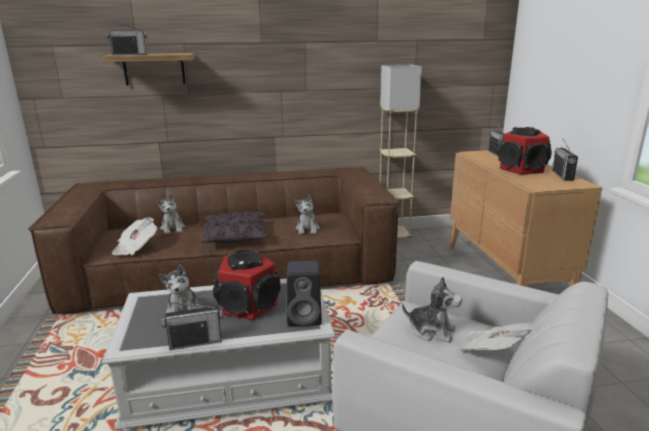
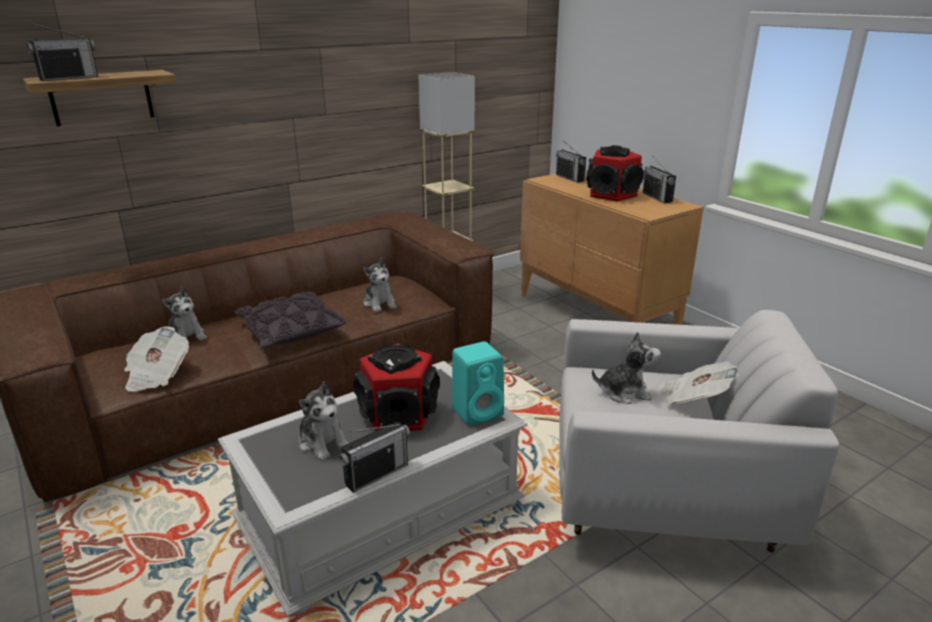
camera: 25 degrees left, 5 degrees up
black speaker [286,261,322,326] -> turquoise speaker [452,341,504,426]

